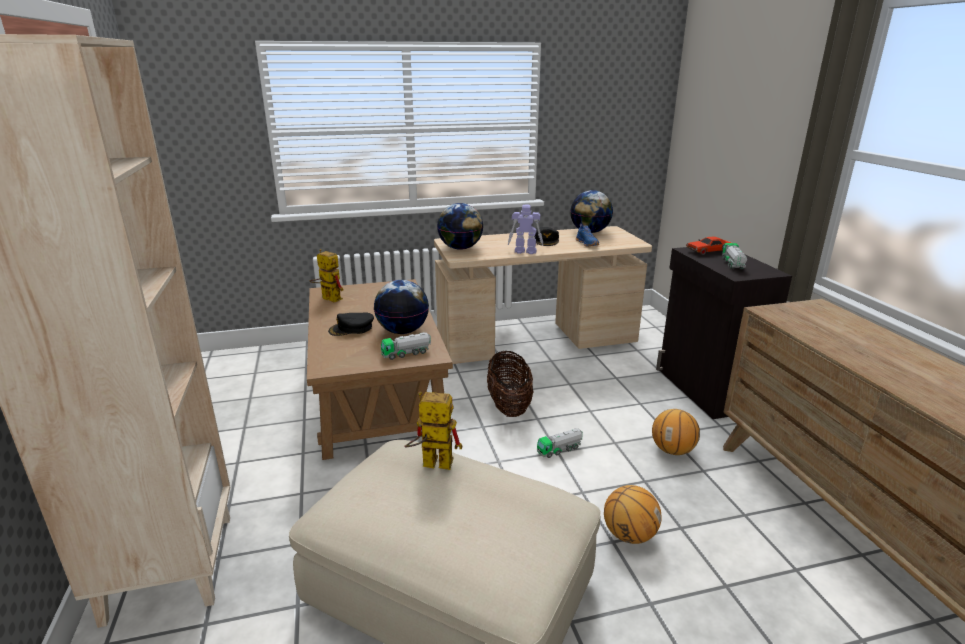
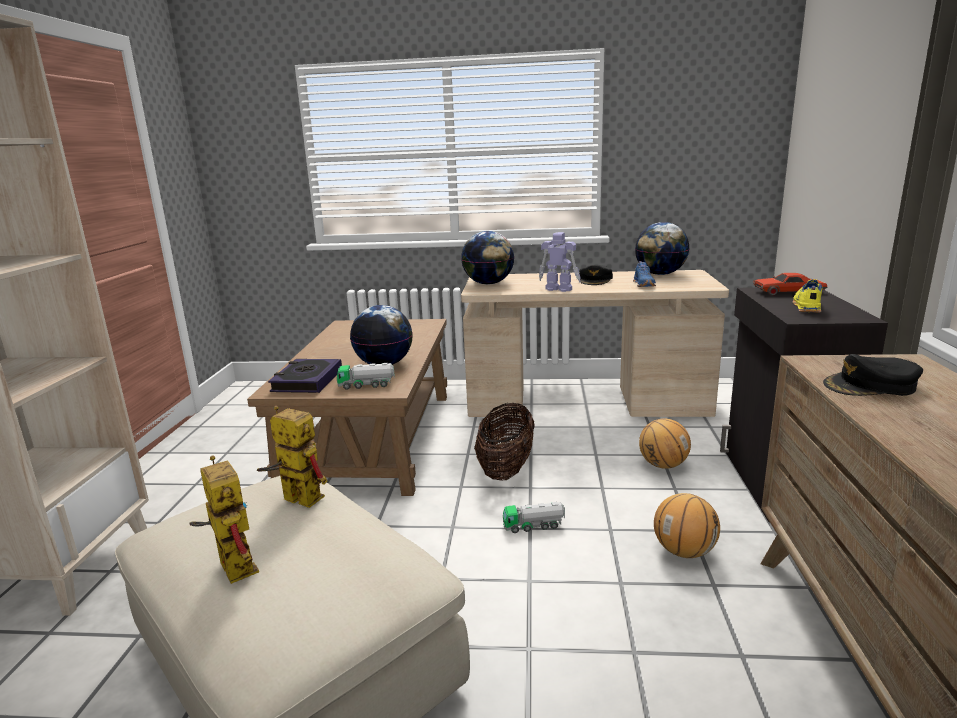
camera: 20 degrees right, 5 degrees down
toy robot [310,249,344,302] -> toy robot moved to [190,455,259,584]
black cap [328,312,374,336] -> black cap moved to [823,354,923,396]
basketball [604,485,662,544] -> basketball moved to [639,419,691,469]
toy truck [722,243,747,270] -> yellow shoe [793,279,822,313]
none -> book [268,359,342,393]

